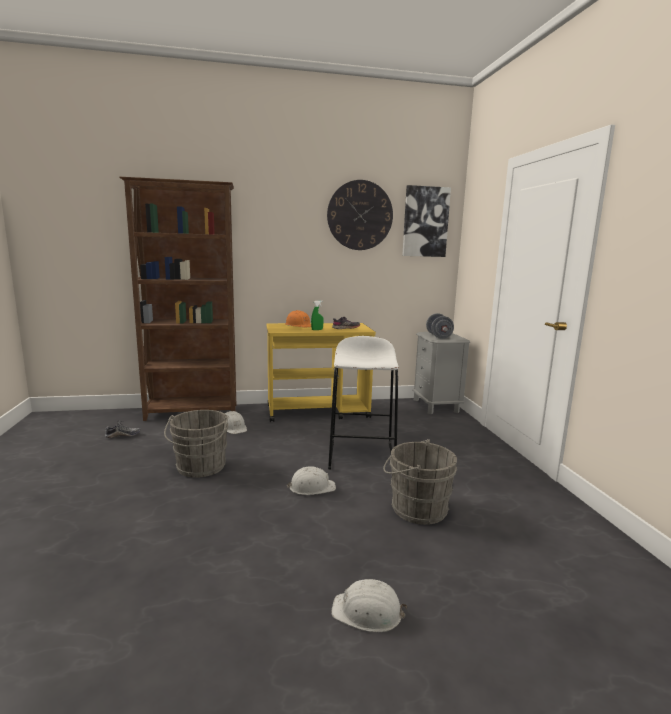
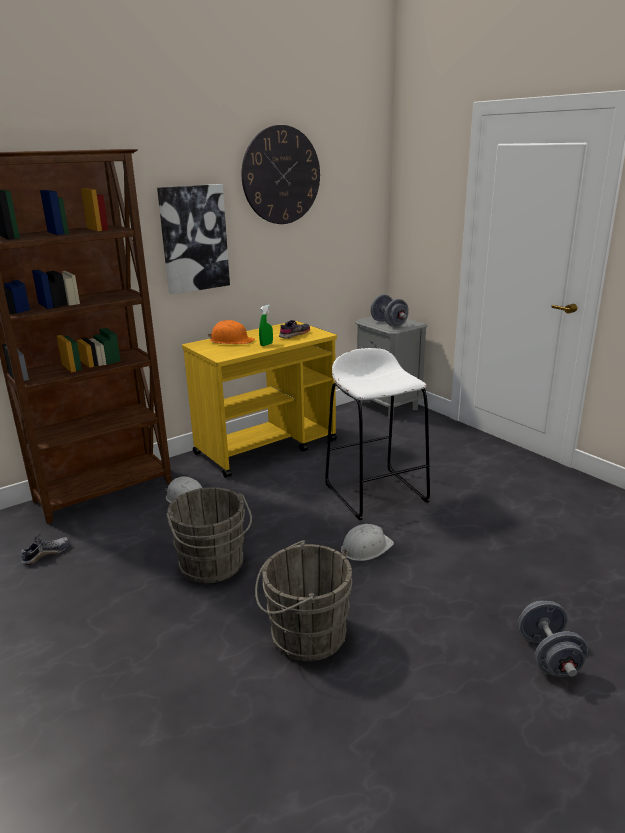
camera: 25 degrees left, 10 degrees up
white hard hat [331,579,407,632] -> grey dumbbell [518,601,588,677]
grey bucket [383,439,457,525] -> grey bucket moved to [255,540,352,661]
picture [402,185,451,257] -> picture moved to [157,184,230,295]

